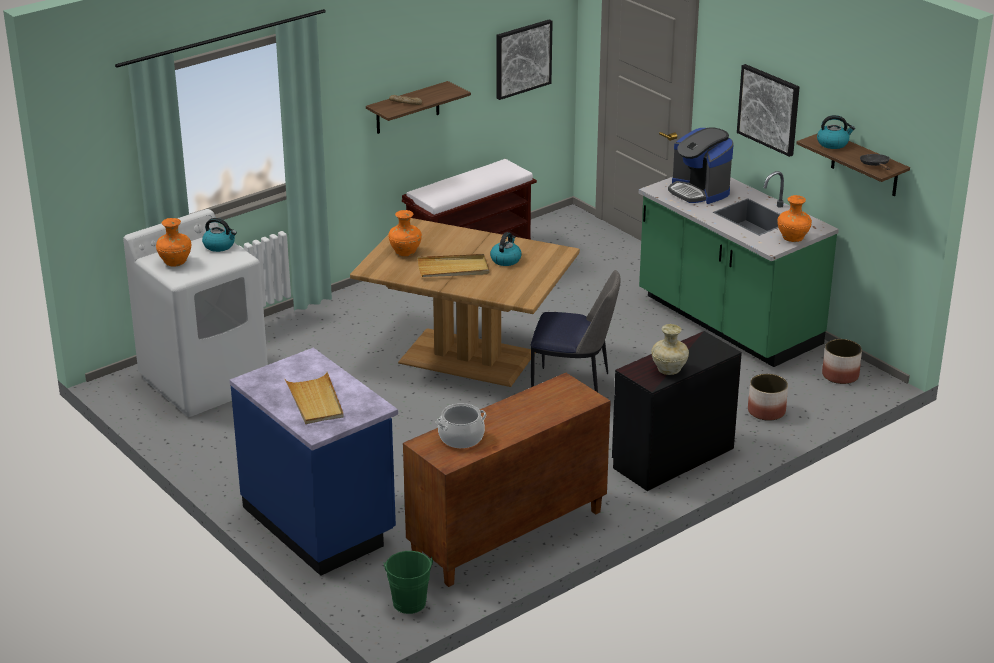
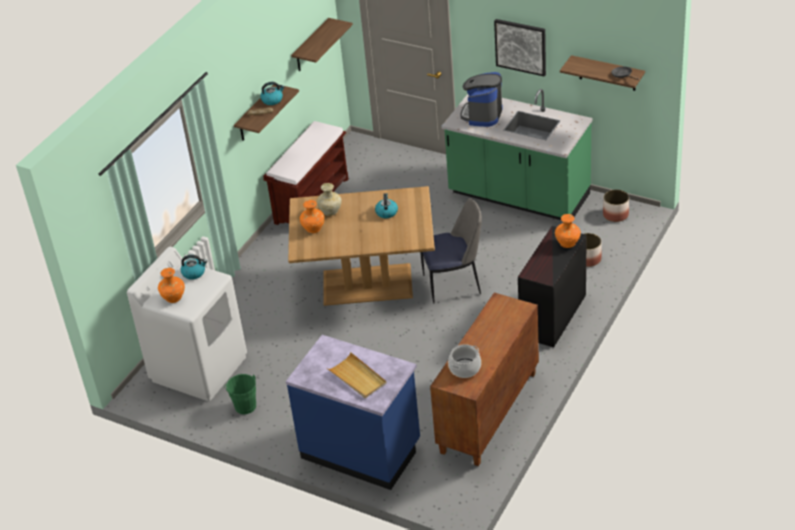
camera: 20 degrees left, 10 degrees up
green bucket [383,551,433,614] -> green bucket moved to [224,374,256,414]
beige tray [417,254,489,277] -> none
picture [497,19,553,100] -> shelf [291,18,353,71]
beige vase [651,324,689,375] -> beige vase moved to [317,183,342,216]
coffee machine [668,127,733,204] -> coffee machine turned 75 degrees clockwise [460,72,503,127]
orange vase [777,195,812,242] -> orange vase moved to [555,214,581,248]
kettle [817,115,855,149] -> kettle moved to [260,82,285,105]

